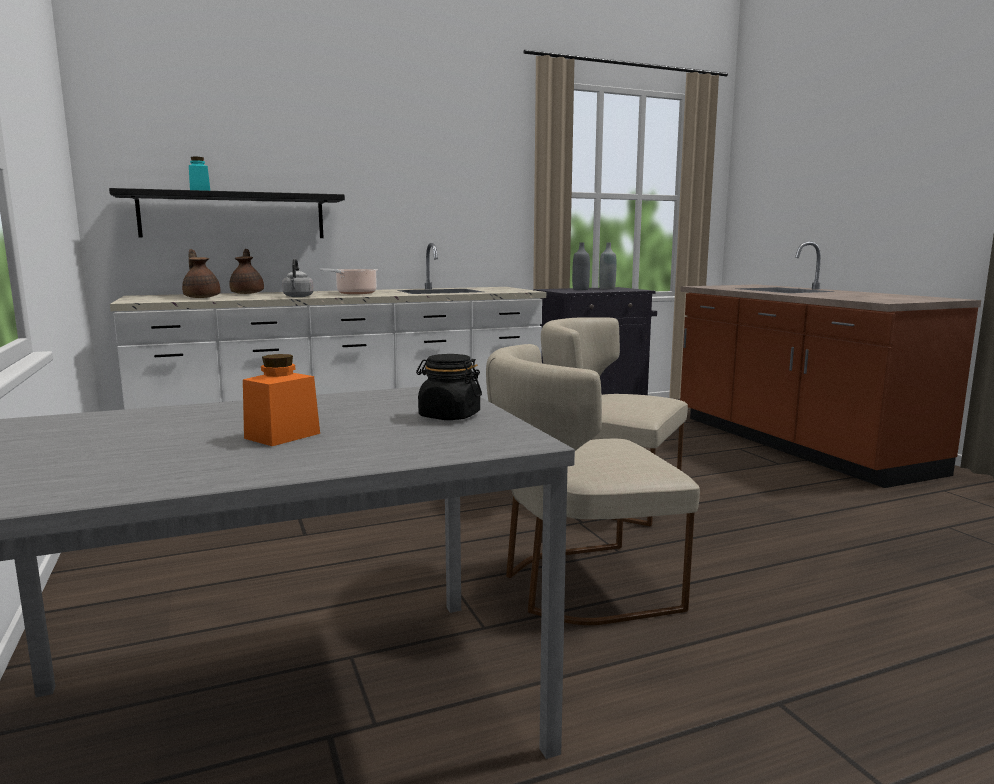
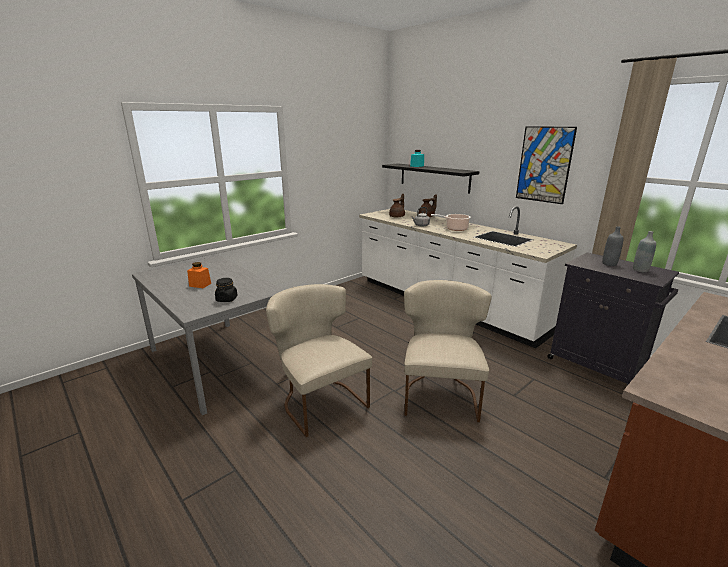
camera: 70 degrees right, 10 degrees up
none -> picture [516,126,577,204]

